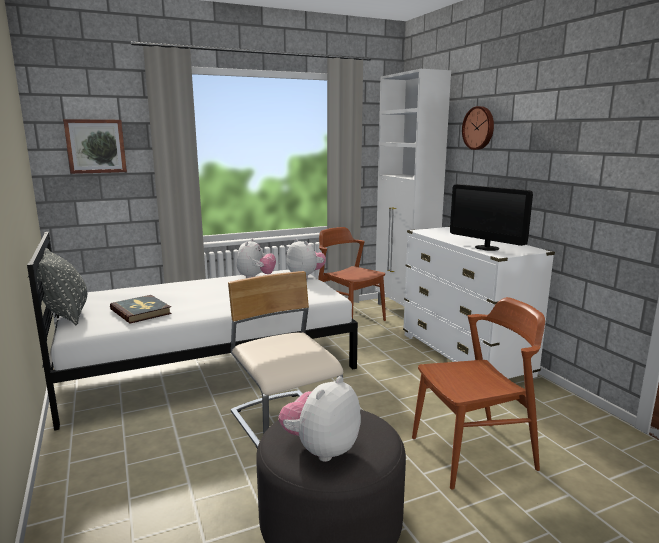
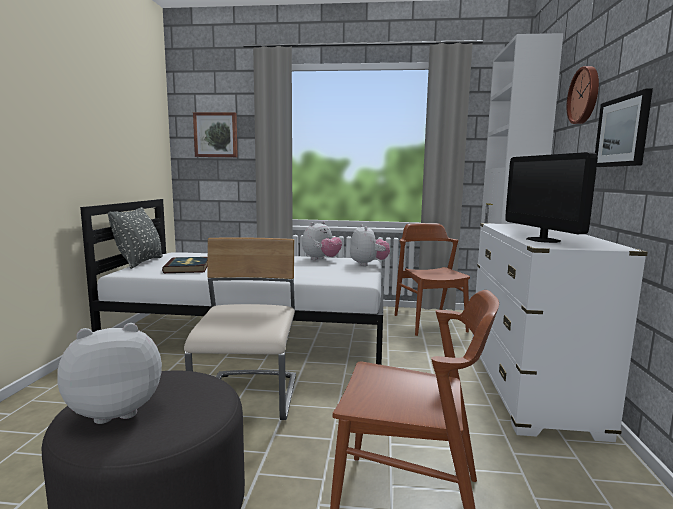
camera: 30 degrees right, 5 degrees down
none -> picture [595,89,653,167]

